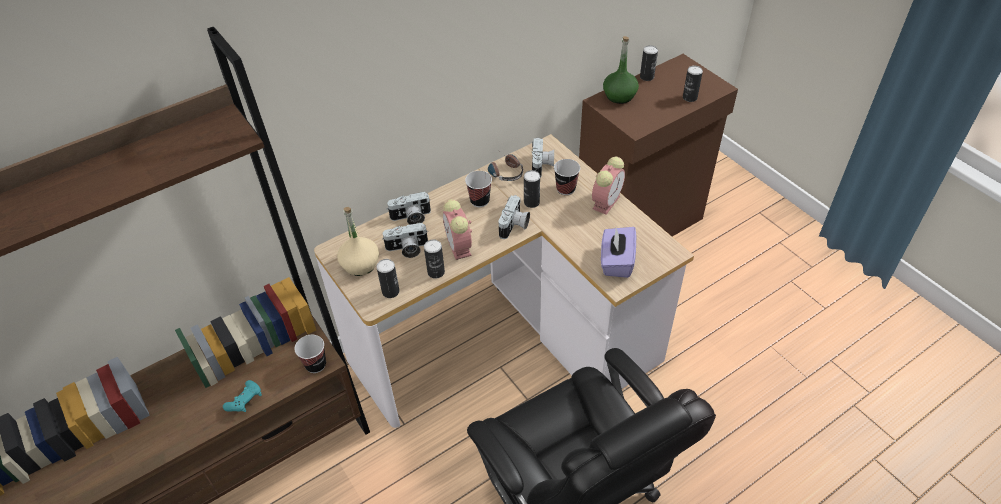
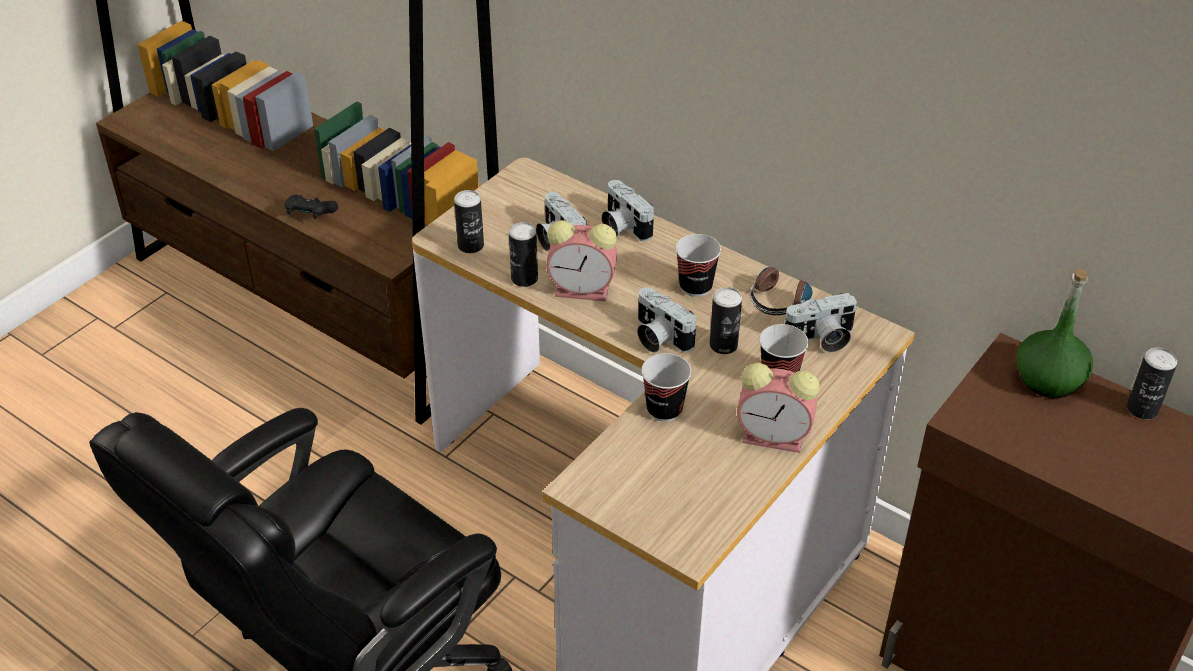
camera: 70 degrees right, 5 degrees down
turquoise game controller [223,380,262,412] -> black game controller [285,195,338,219]
cup [295,335,326,373] -> cup moved to [641,353,692,422]
beige bottle [337,207,379,276] -> none
alarm clock [443,199,472,260] -> alarm clock turned 135 degrees counterclockwise [546,220,617,301]
camera [498,195,530,239] -> camera turned 45 degrees clockwise [637,287,696,353]
purple tissue box [601,227,636,278] -> none
can [683,66,703,102] -> none

